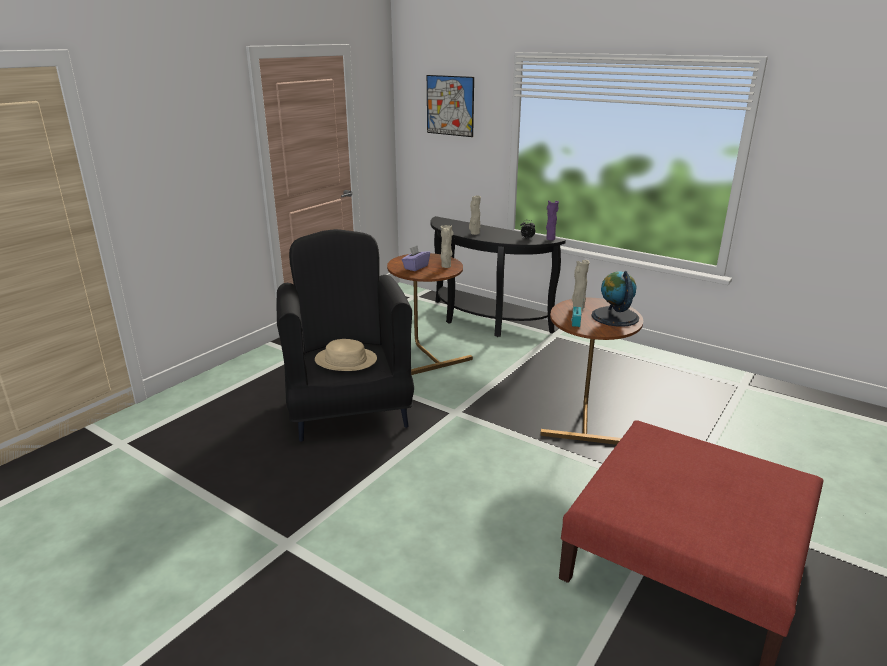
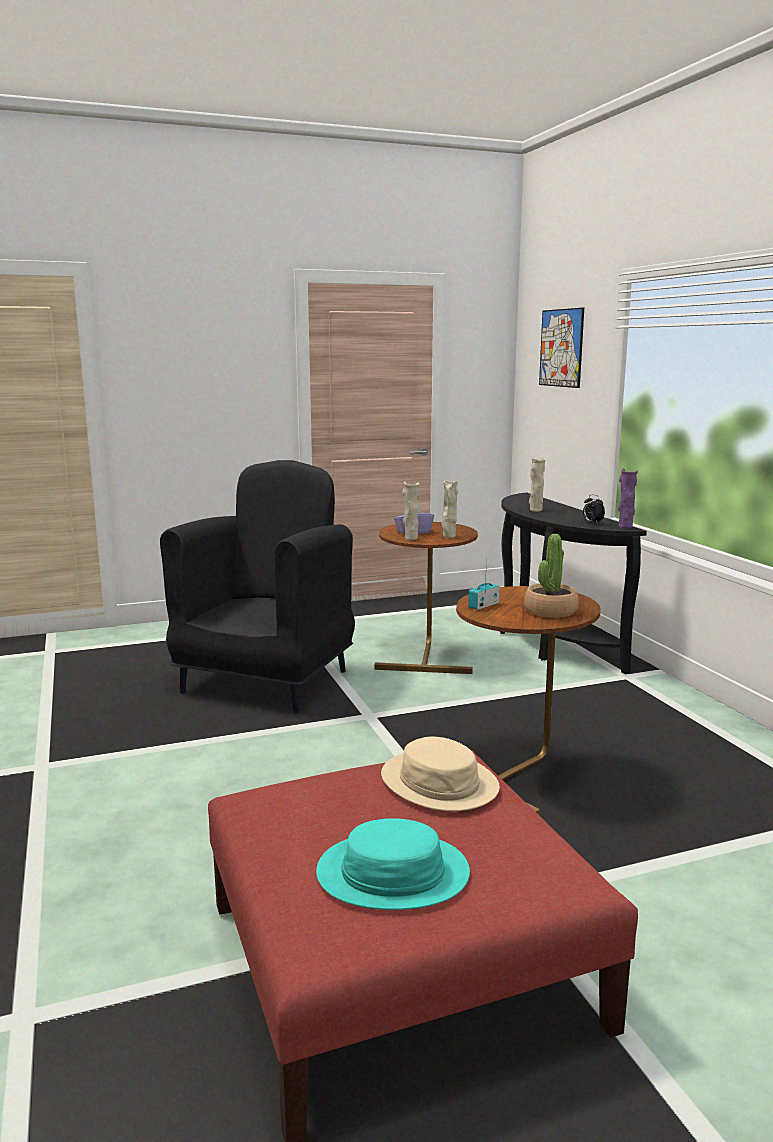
camera: 35 degrees right, 10 degrees down
beige hat [315,339,377,371] -> beige hat moved to [381,737,500,811]
beige vase [572,260,590,309] -> beige vase moved to [402,482,420,540]
globe [591,271,639,327] -> potted plant [524,534,578,618]
none -> turquoise hat [316,818,470,910]

